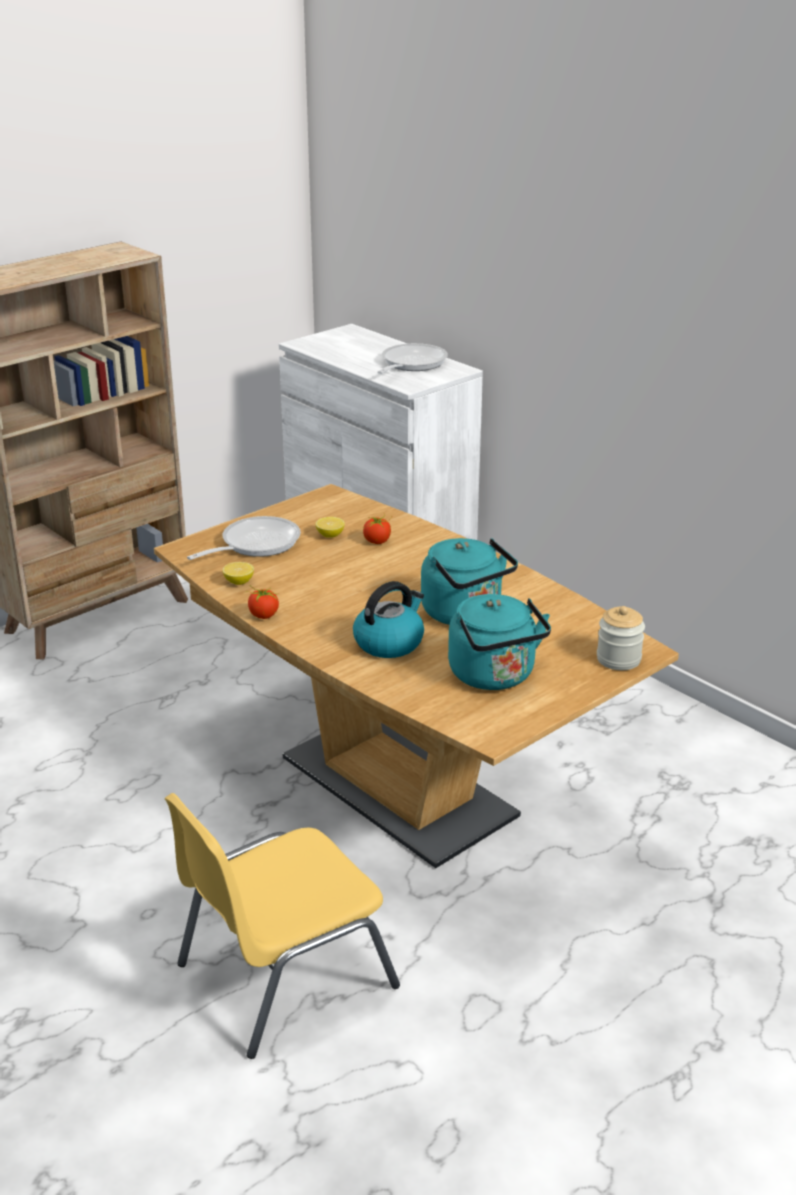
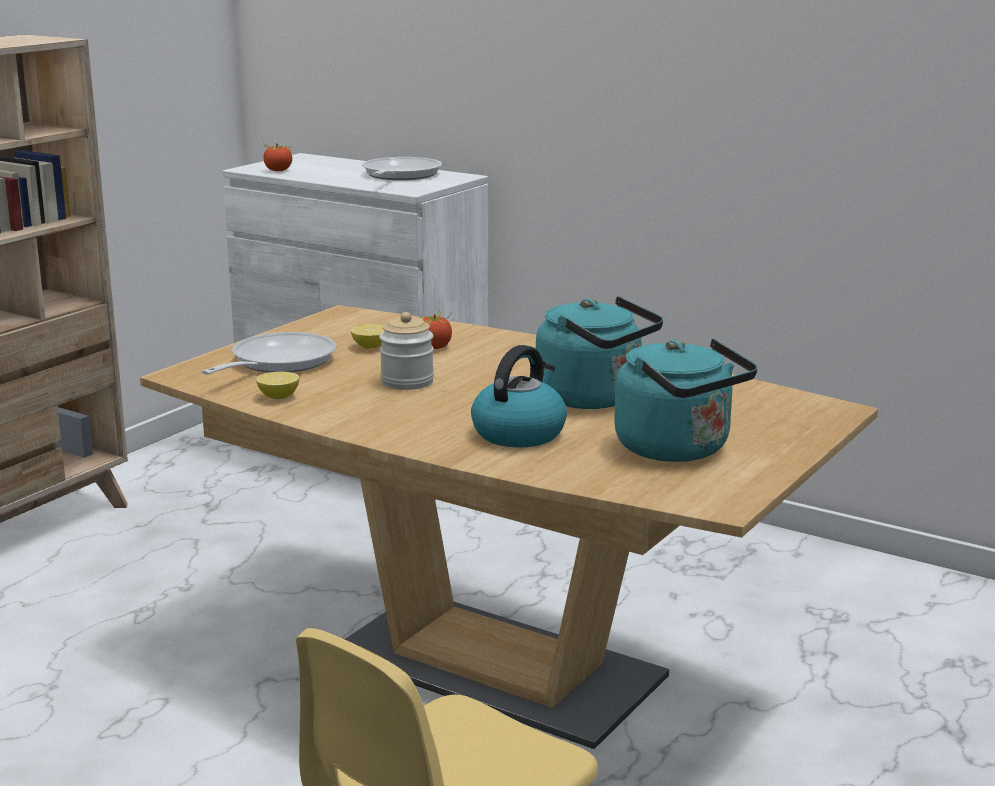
camera: 15 degrees left, 10 degrees down
tomato [246,586,279,619] -> tomato moved to [263,143,292,171]
jar [597,606,645,670] -> jar moved to [379,312,434,390]

